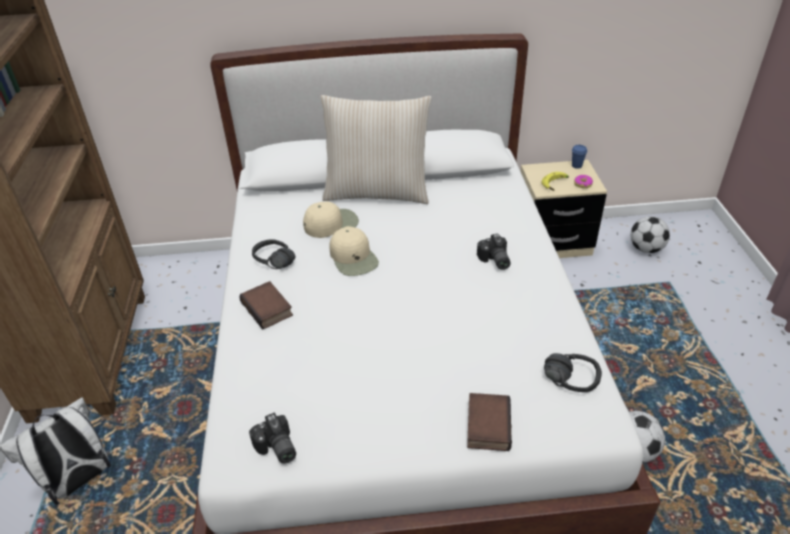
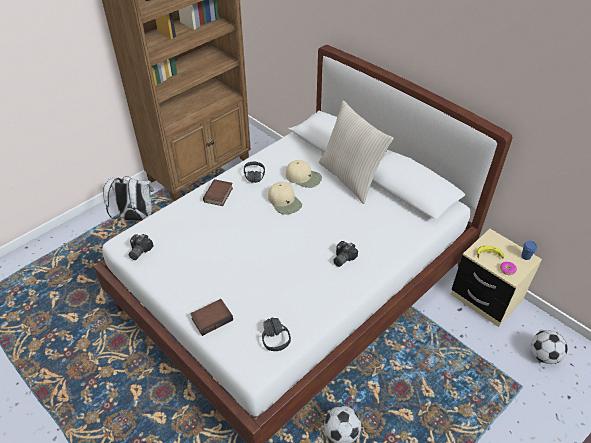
camera: 50 degrees right, 5 degrees up
beige cap [330,226,379,276] -> beige cap turned 60 degrees counterclockwise [268,181,302,215]

